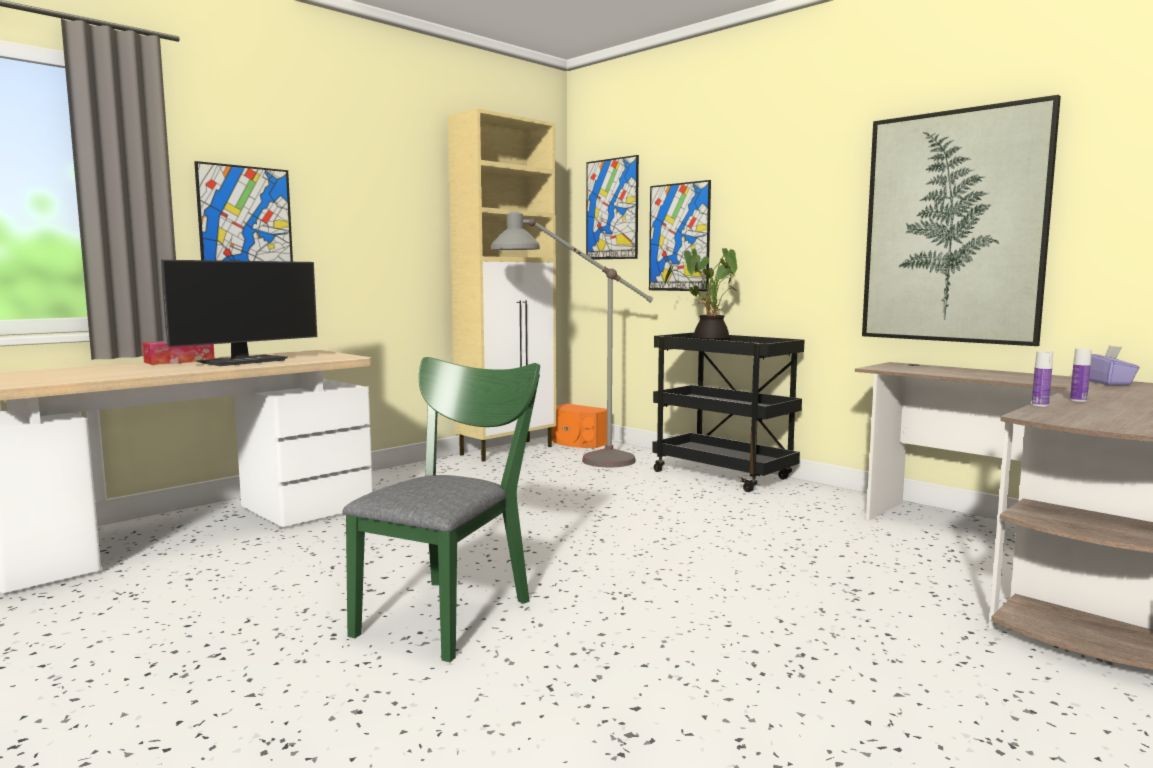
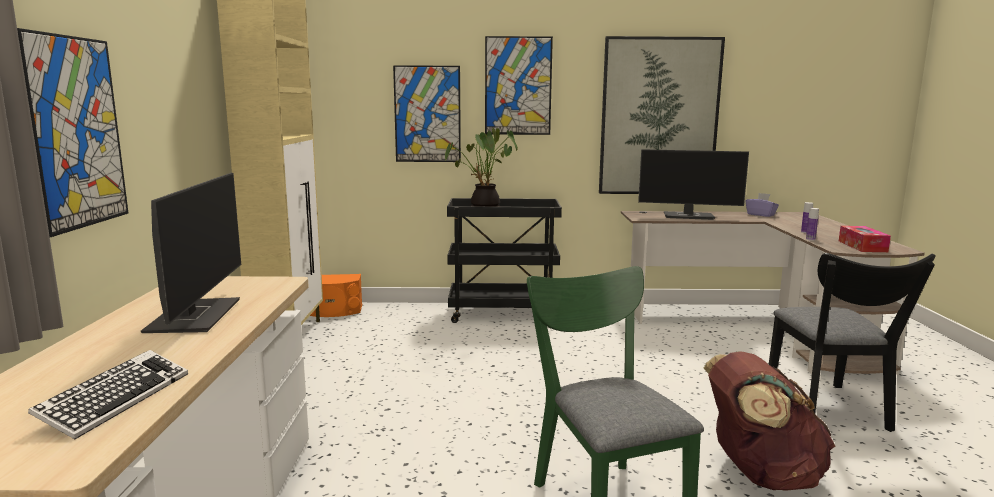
camera: 45 degrees left, 5 degrees up
tissue box [142,341,215,365] -> tissue box moved to [839,226,891,252]
grey floor lamp [491,212,653,467] -> none
picture [586,155,639,260] -> picture moved to [485,36,553,135]
none -> keyboard [28,350,188,439]
none -> monitor [638,149,749,220]
none -> brown backpack [704,352,835,491]
none -> black chair [769,253,936,432]

